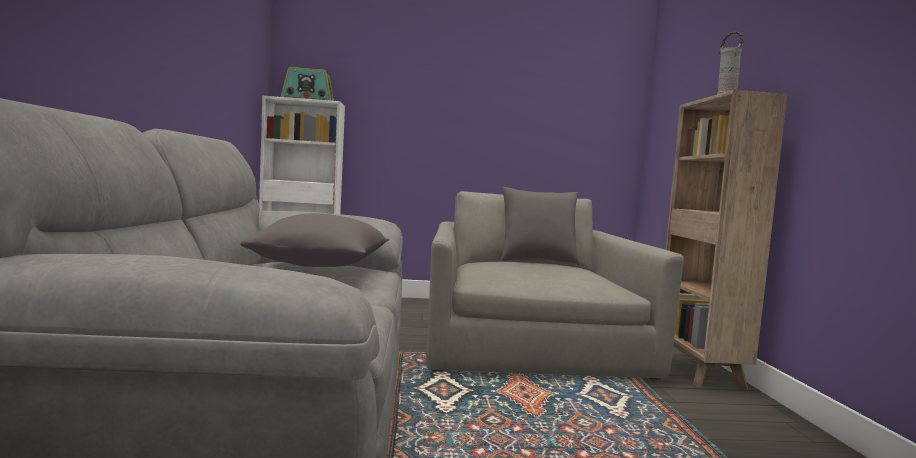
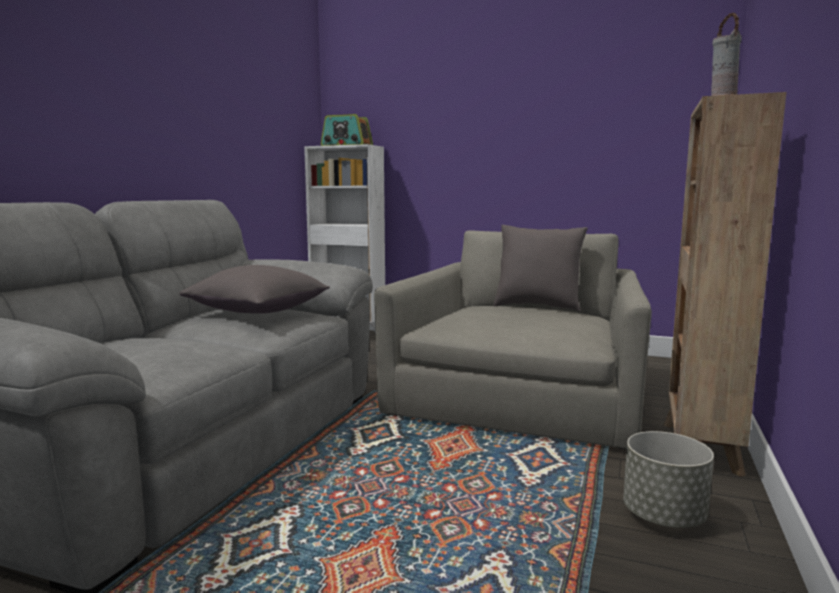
camera: 25 degrees right, 5 degrees up
none -> grey planter [623,431,714,528]

